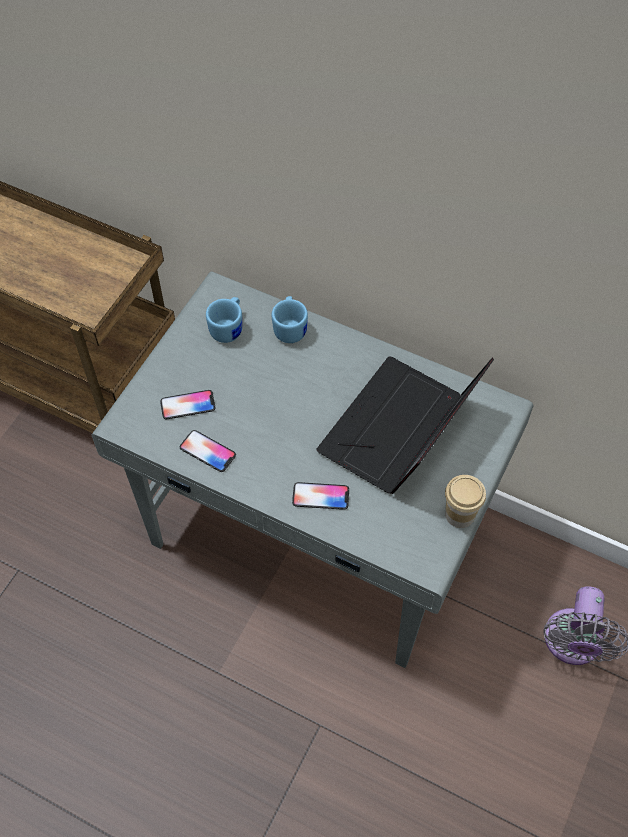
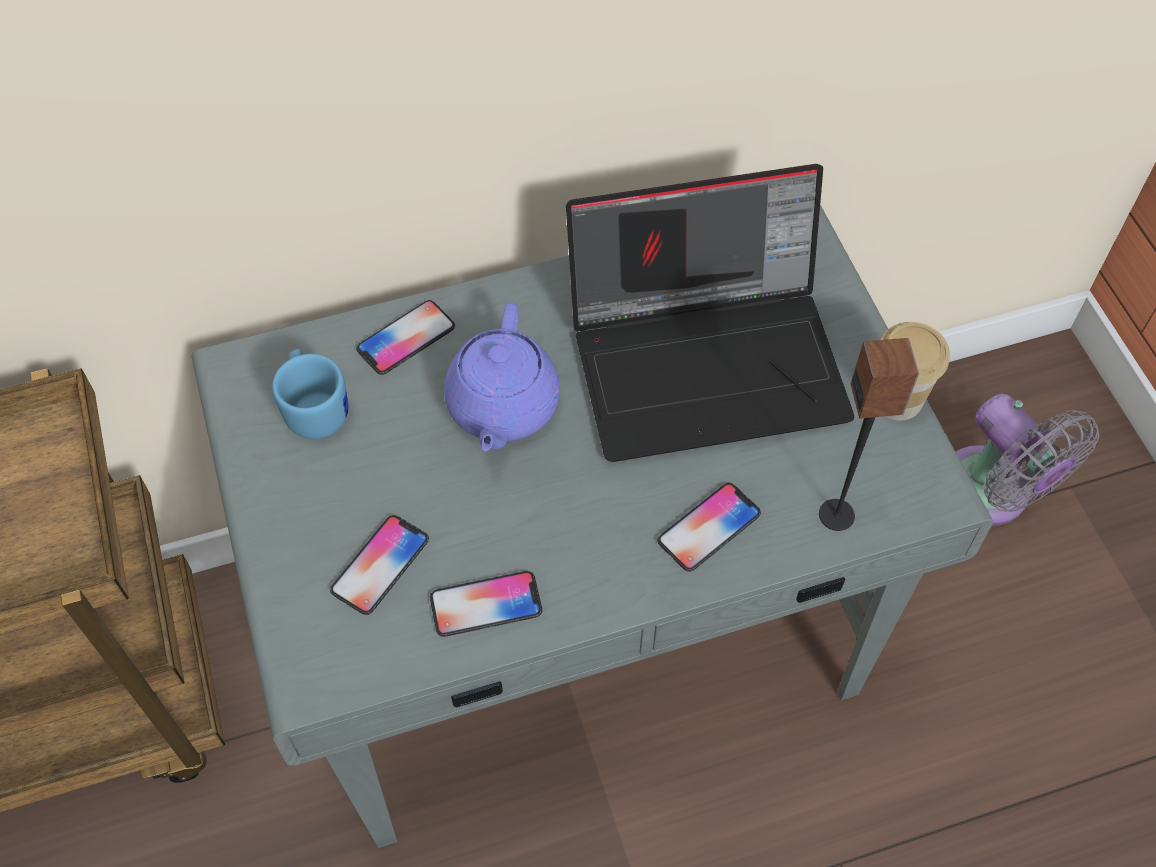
camera: 45 degrees left, 0 degrees up
blue mug [272,296,308,343] -> phone [356,300,455,375]
laptop [316,356,494,494] -> laptop turned 90 degrees counterclockwise [566,164,854,462]
none -> purple teapot [444,302,560,451]
none -> speaker [819,338,919,531]

